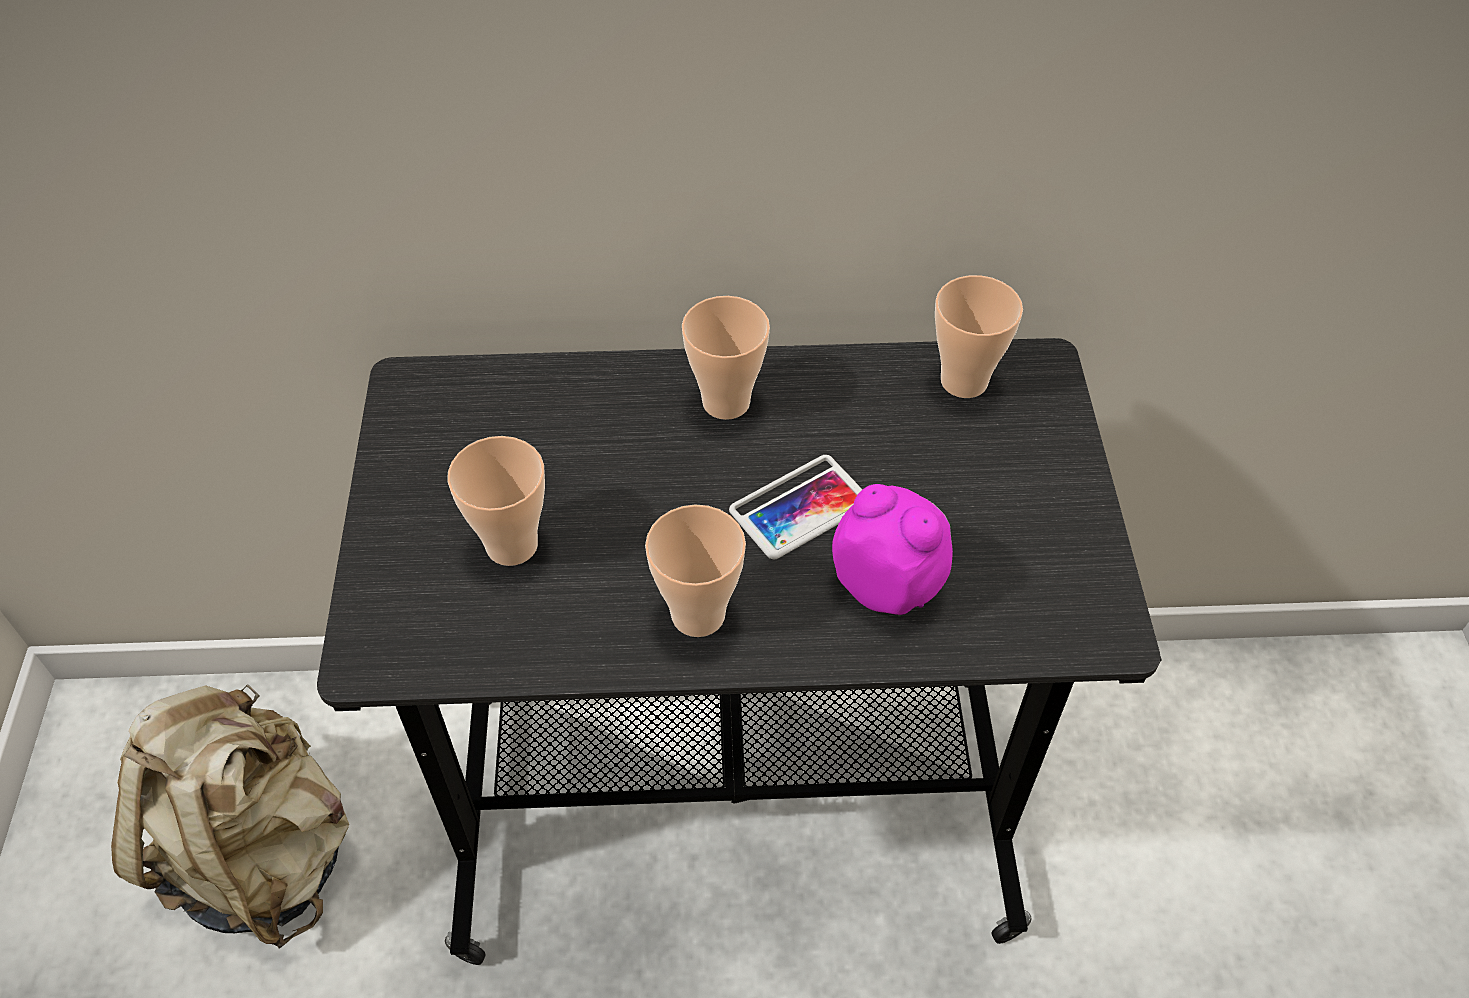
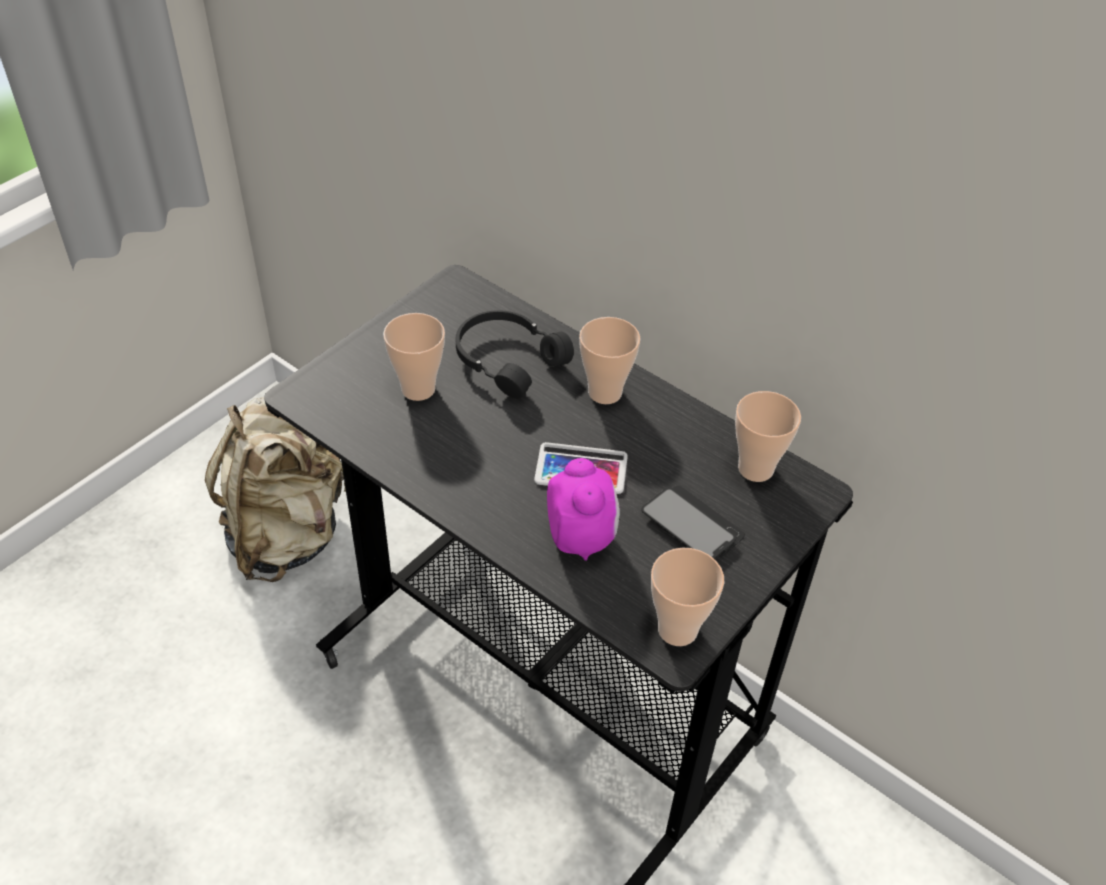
camera: 40 degrees right, 5 degrees down
cup [645,504,746,637] -> cup moved to [651,548,724,646]
none -> black headphones [455,310,574,399]
none -> phone [641,485,745,559]

